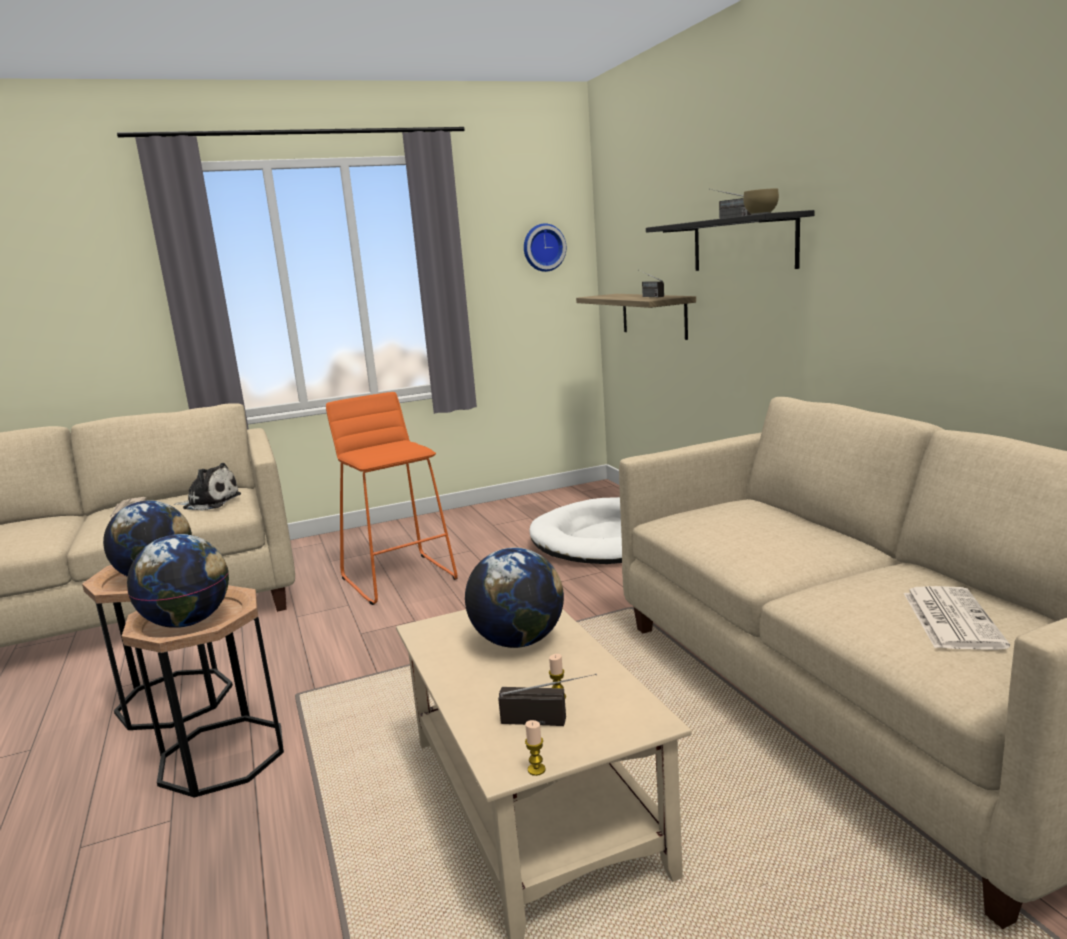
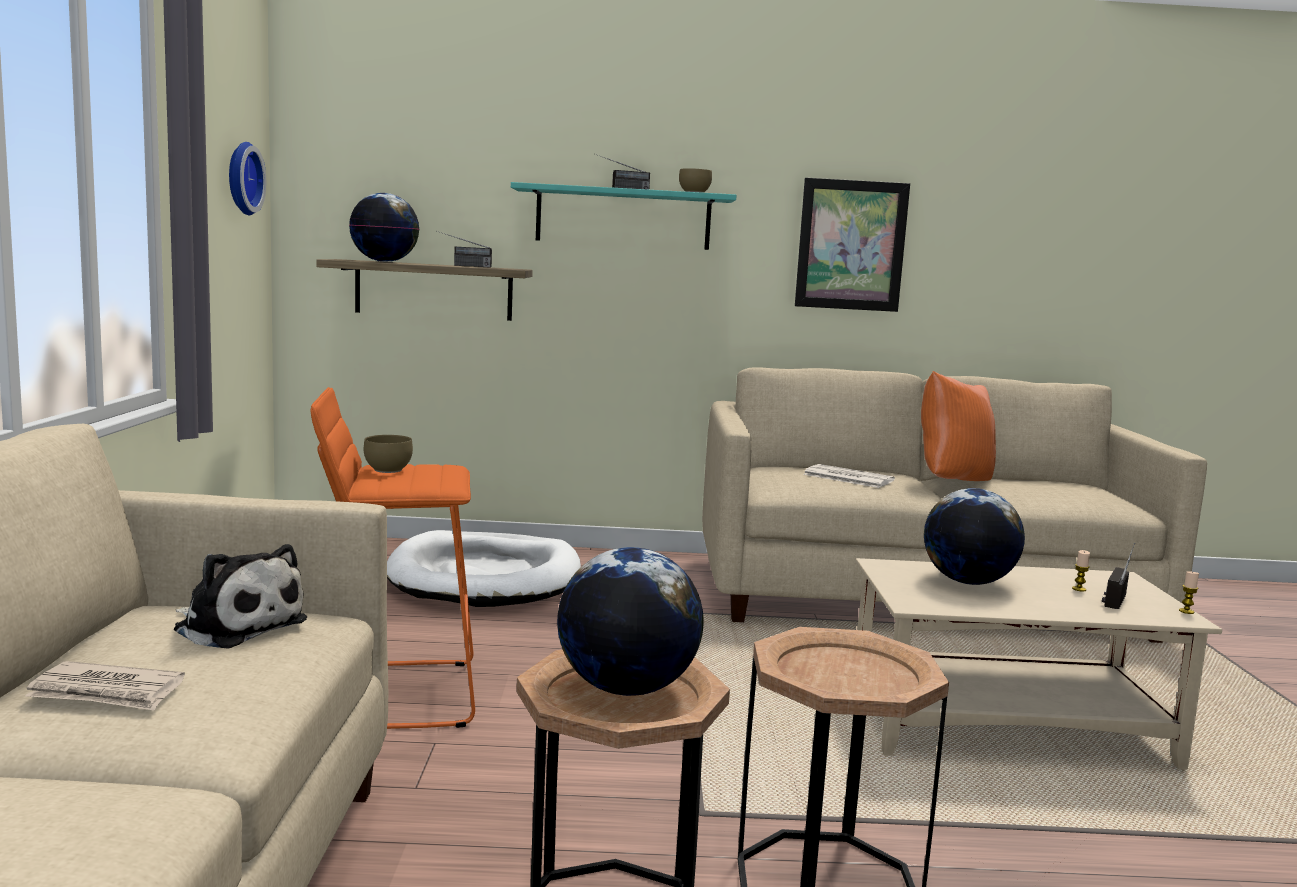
camera: 70 degrees left, 5 degrees down
globe [127,534,229,628] -> globe moved to [349,193,420,262]
plush toy [173,463,241,511] -> plush toy turned 90 degrees clockwise [173,544,307,649]
black shelf [646,210,815,271] -> turquoise shelf [511,182,737,250]
newspaper [904,586,1010,650] -> newspaper moved to [803,464,895,488]
none -> brown bowl [364,435,413,473]
none -> picture [795,178,910,312]
none -> orange pillow [921,371,996,481]

